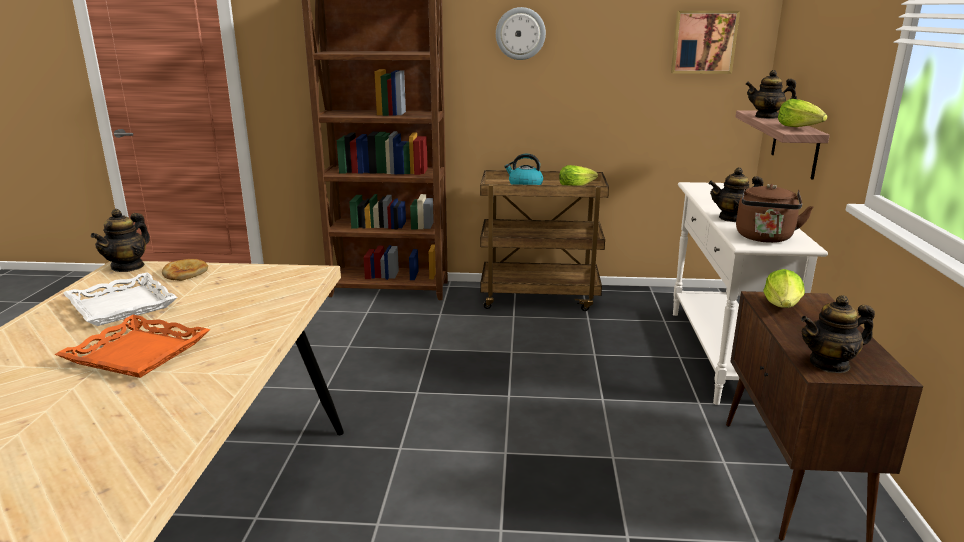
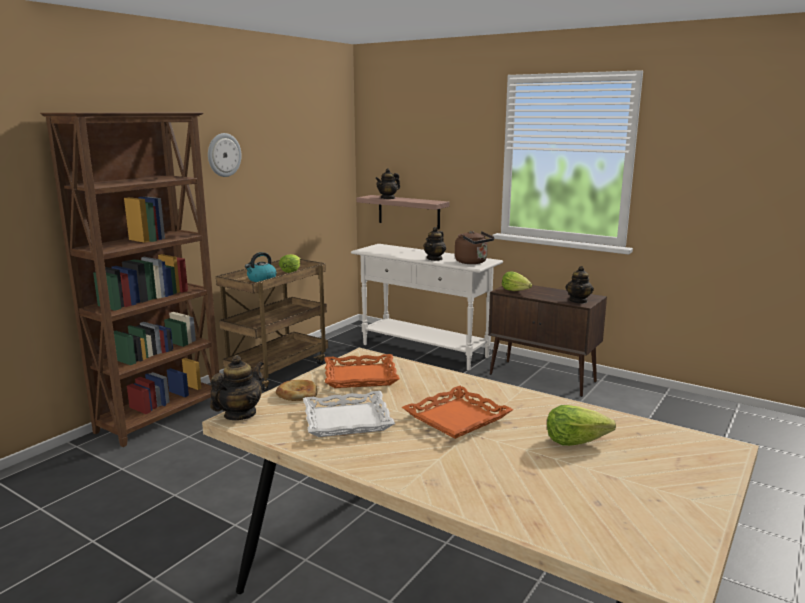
camera: 60 degrees left, 5 degrees down
teapot [91,209,150,272] -> teapot turned 105 degrees counterclockwise [210,355,264,420]
picture [671,11,740,74] -> none
lettuce [778,99,828,127] -> lettuce moved to [547,405,616,446]
none -> orange tray [325,354,400,388]

